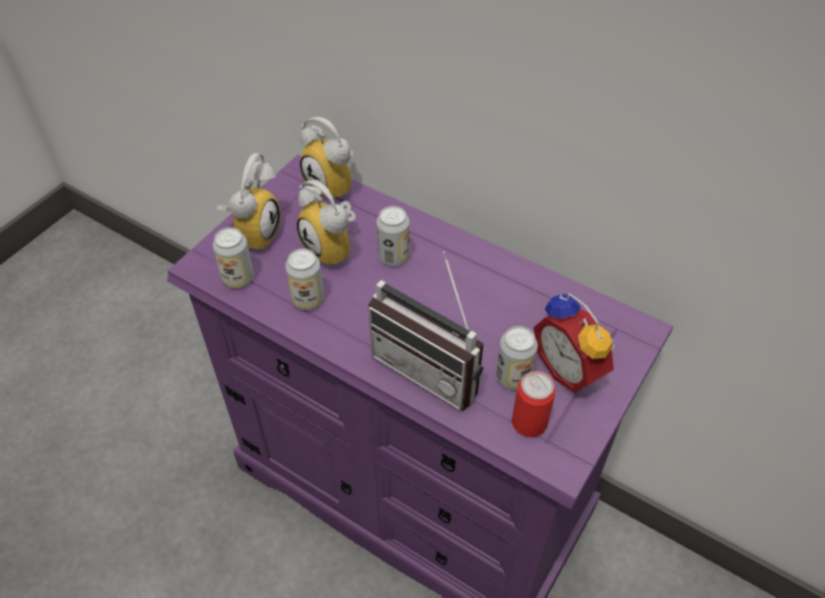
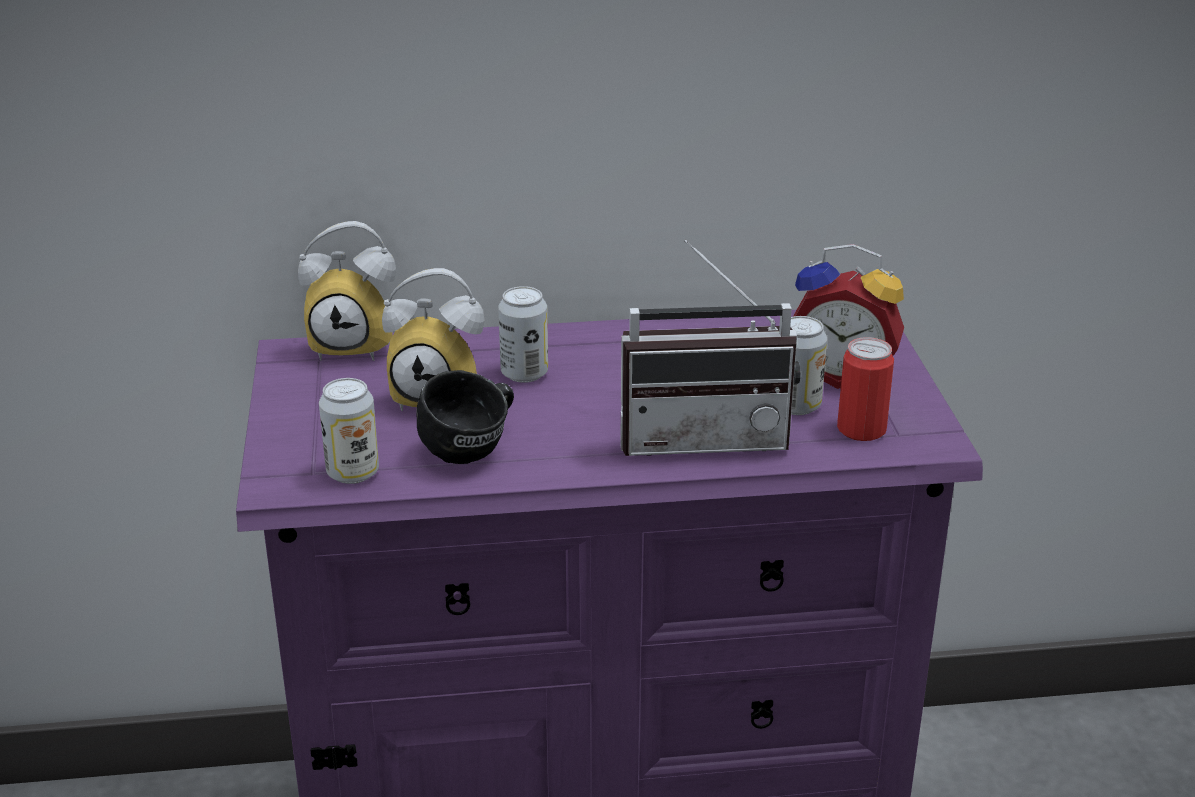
camera: 40 degrees left, 20 degrees down
alarm clock [216,153,281,251] -> none
can [285,248,324,310] -> black mug [416,370,514,464]

